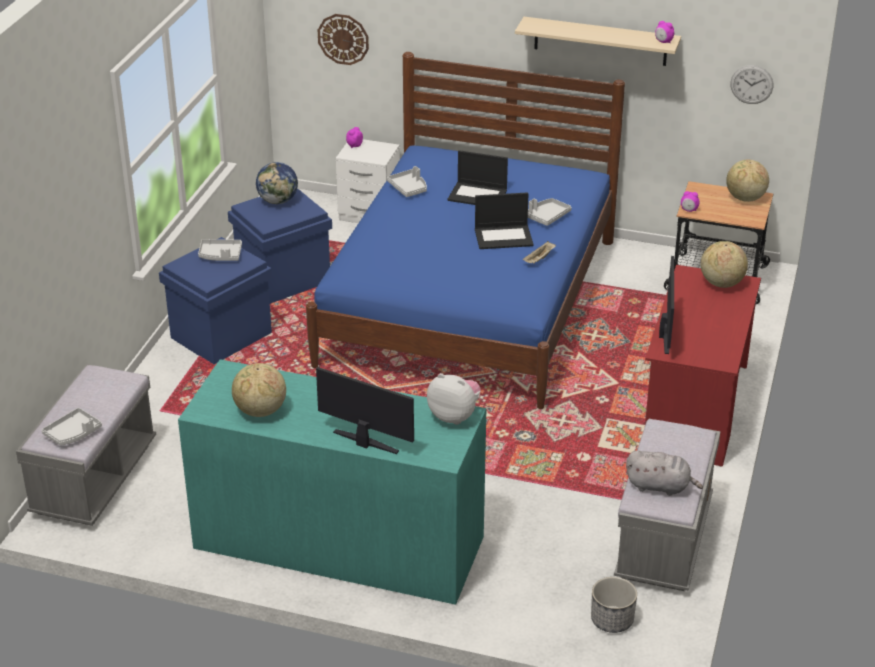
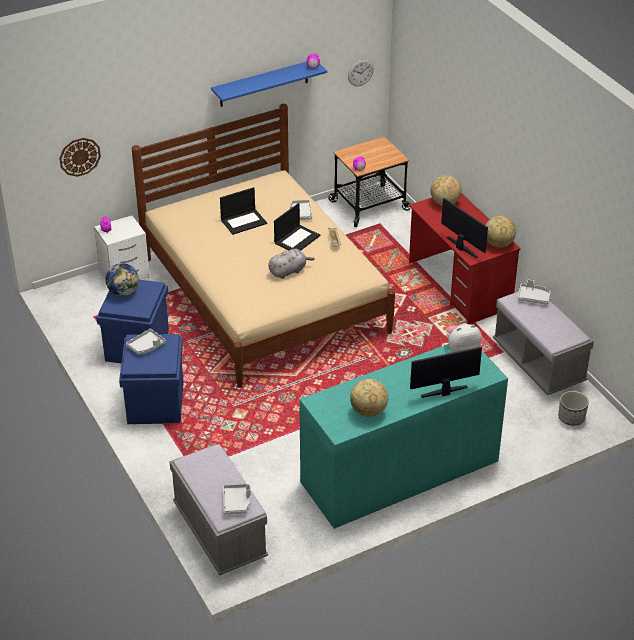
camera: 45 degrees left, 5 degrees up
blue bed [306,52,625,409] -> beige bed [132,104,395,388]
grey tray [387,166,427,197] -> grey tray moved to [518,280,551,305]
beige shelf [515,17,681,66] -> blue shelf [211,62,327,107]
grey plush toy [626,451,703,496] -> grey plush toy moved to [268,249,315,279]
globe [726,160,769,202] -> globe moved to [485,215,516,248]

